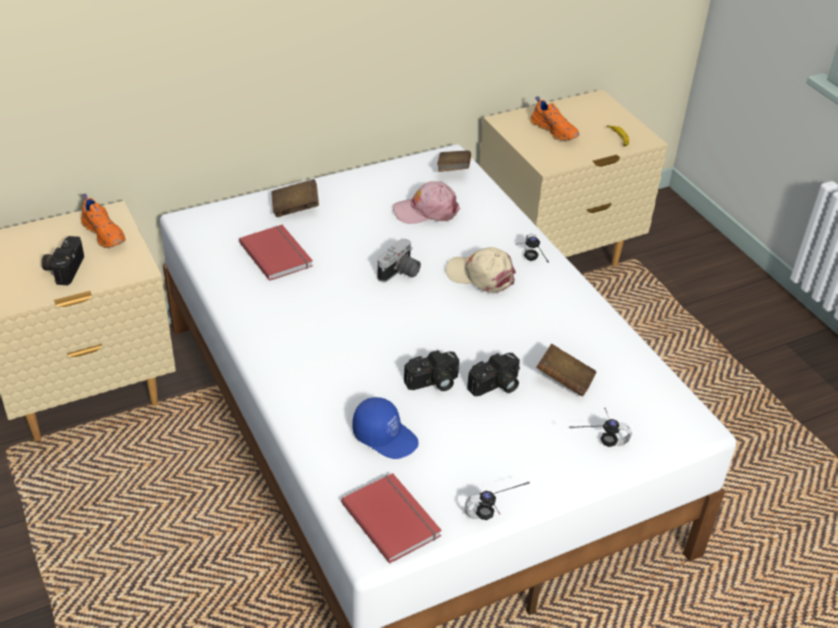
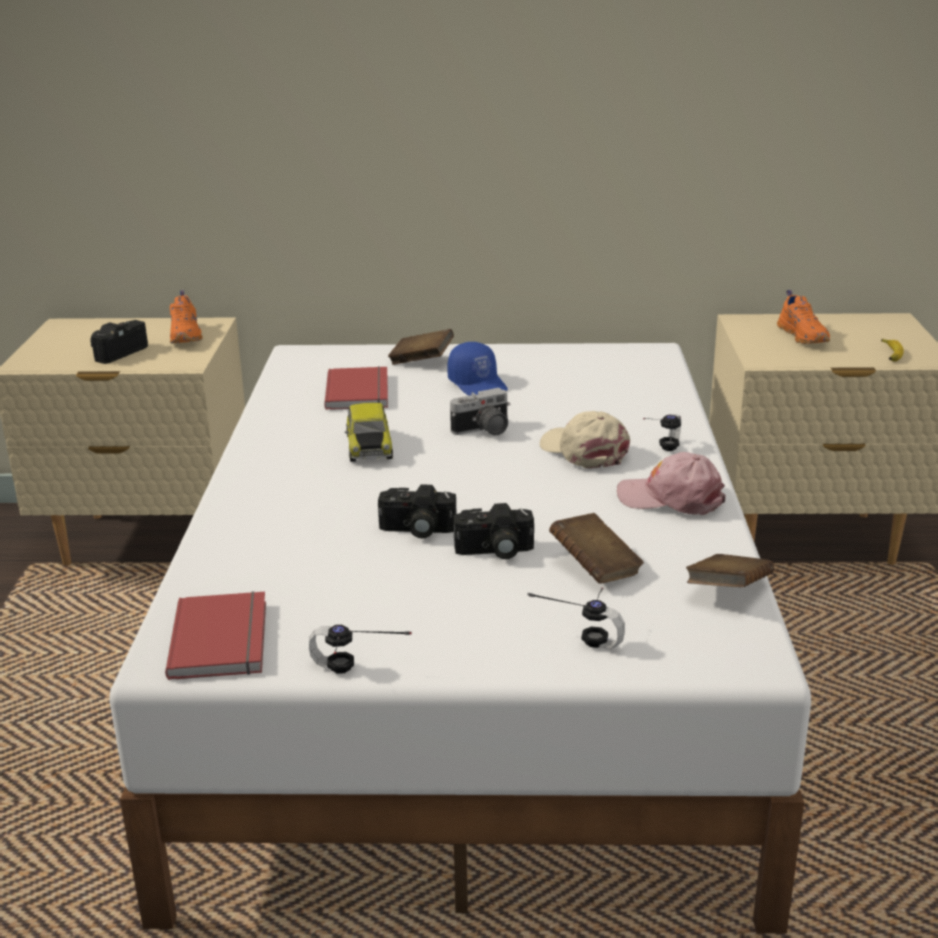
camera: 30 degrees right, 15 degrees down
blue cap [352,397,419,459] -> blue cap moved to [448,342,508,396]
pink cap [393,181,460,224] -> pink cap moved to [617,452,725,515]
brown book [437,150,471,172] -> brown book moved to [686,554,774,587]
none -> toy car [345,403,393,462]

